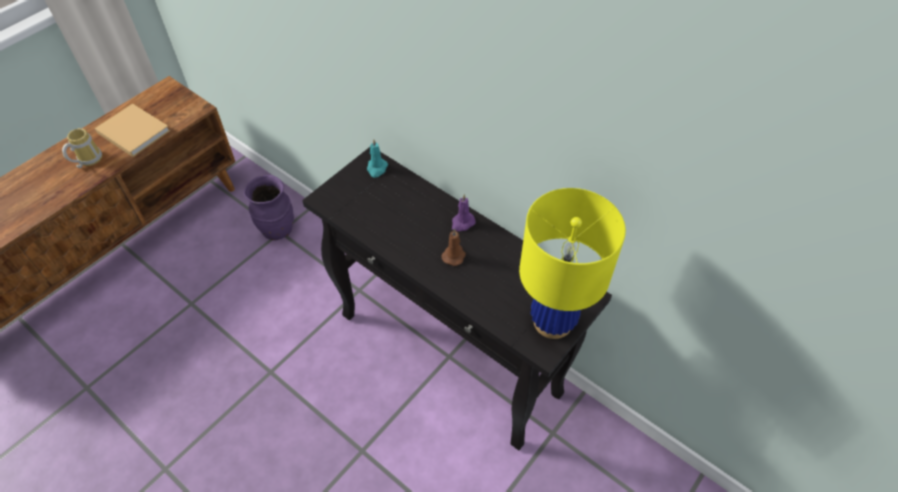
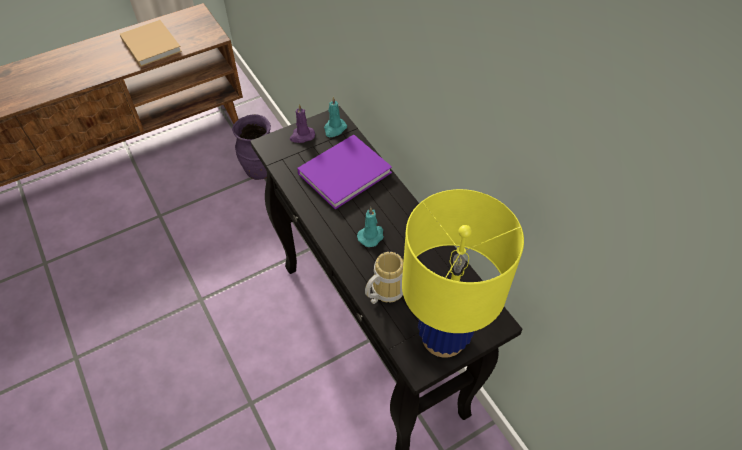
camera: 20 degrees right, 0 degrees up
mug [62,128,102,168] -> mug moved to [365,252,403,304]
brown candle [442,229,466,266] -> turquoise candle [357,207,384,247]
purple candle [452,194,476,231] -> purple candle moved to [290,104,315,143]
none -> purple book [297,135,392,209]

